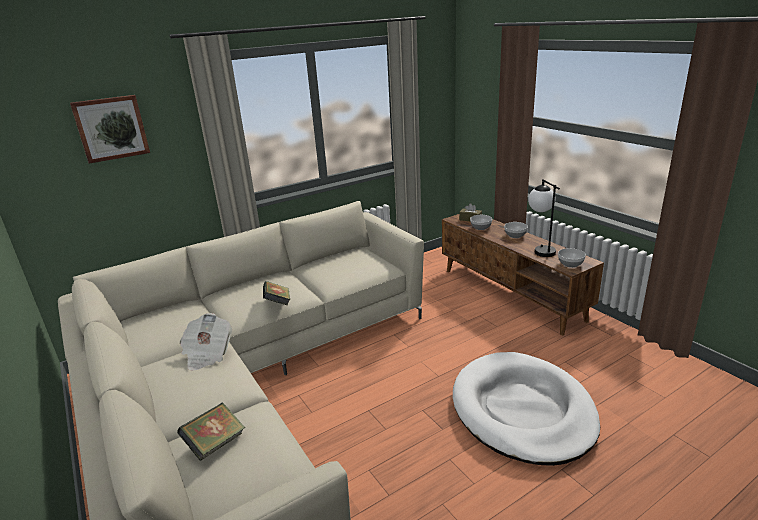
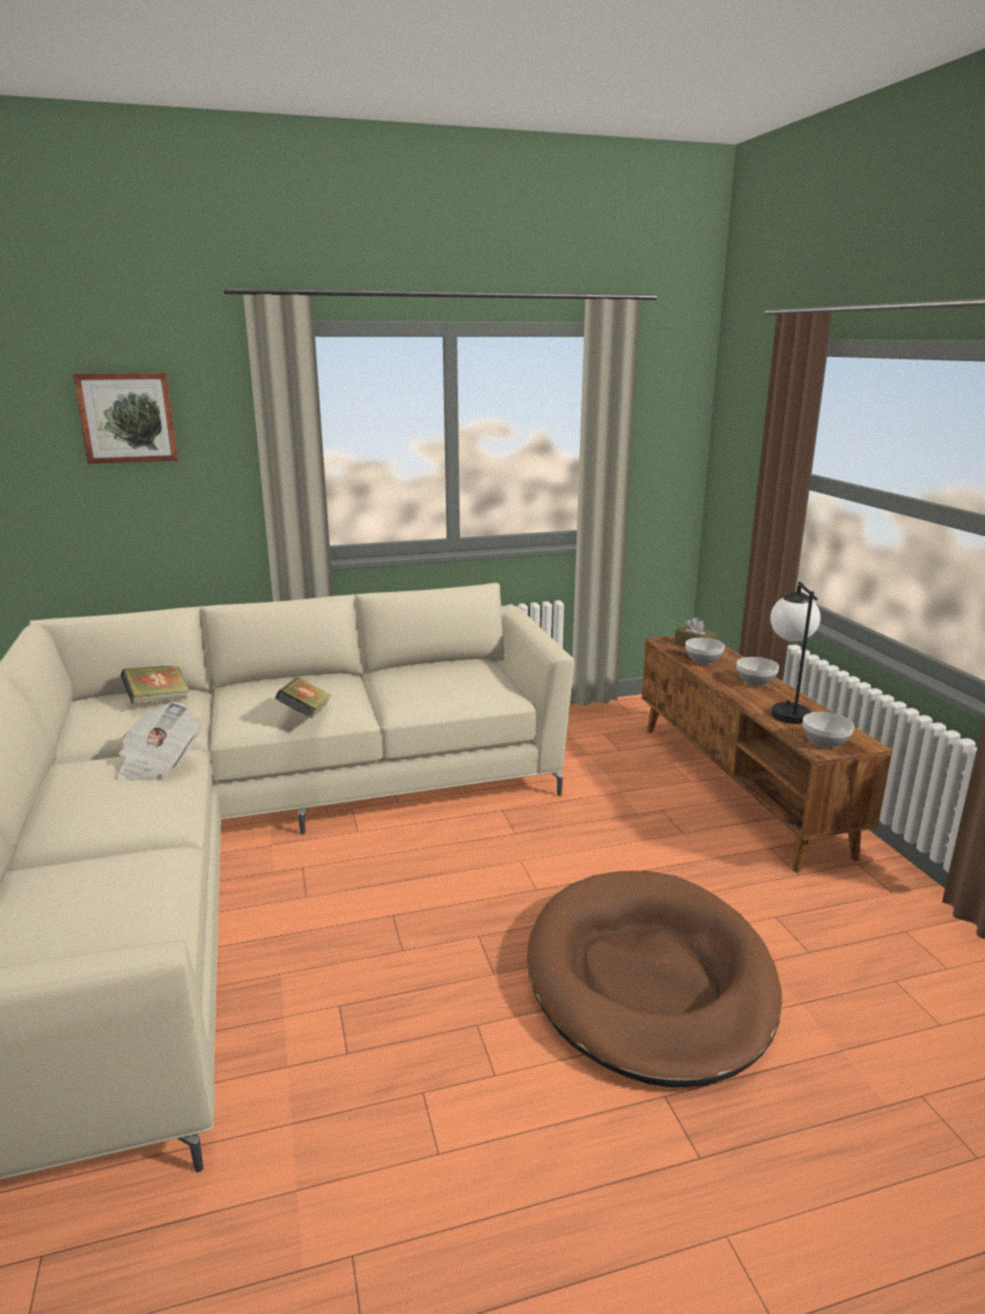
camera: 15 degrees right, 5 degrees down
book [177,403,245,461] -> book moved to [121,666,190,704]
white dog bed [453,352,600,466] -> brown dog bed [527,871,782,1088]

